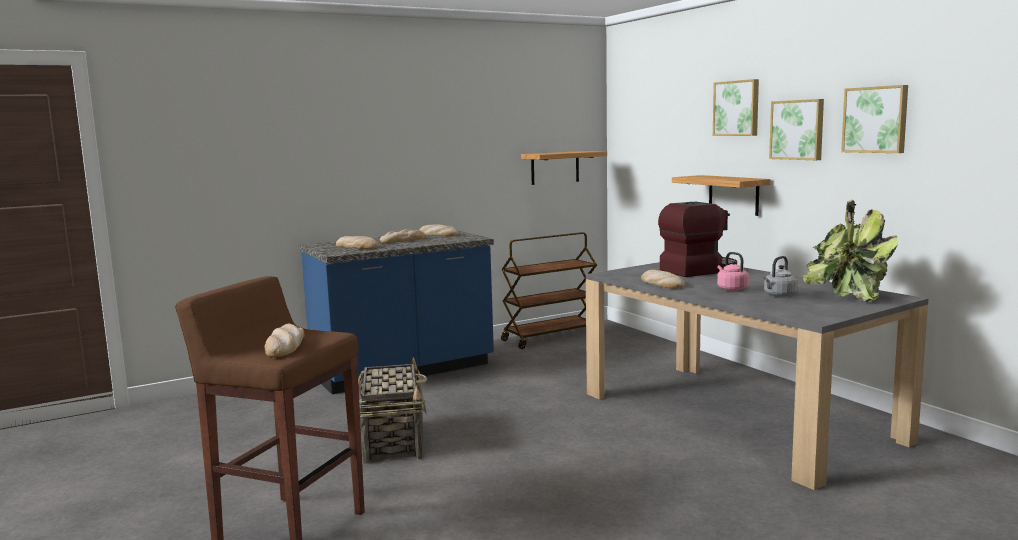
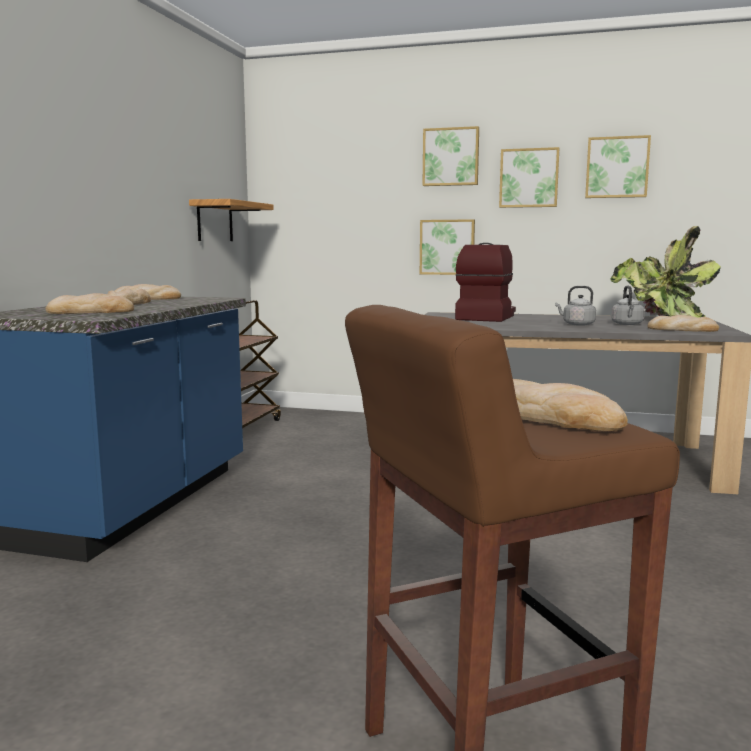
camera: 45 degrees left, 0 degrees up
basket [358,357,427,464] -> none
bread [641,270,685,289] -> bread moved to [647,315,719,332]
shelf [672,175,770,216] -> picture [420,219,475,275]
pink kettle [717,252,749,291] -> grey kettle [555,286,596,326]

